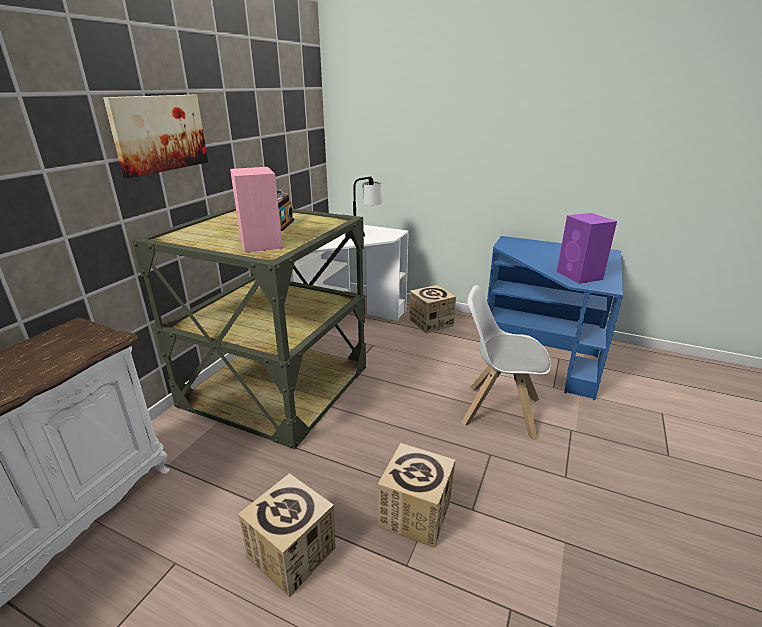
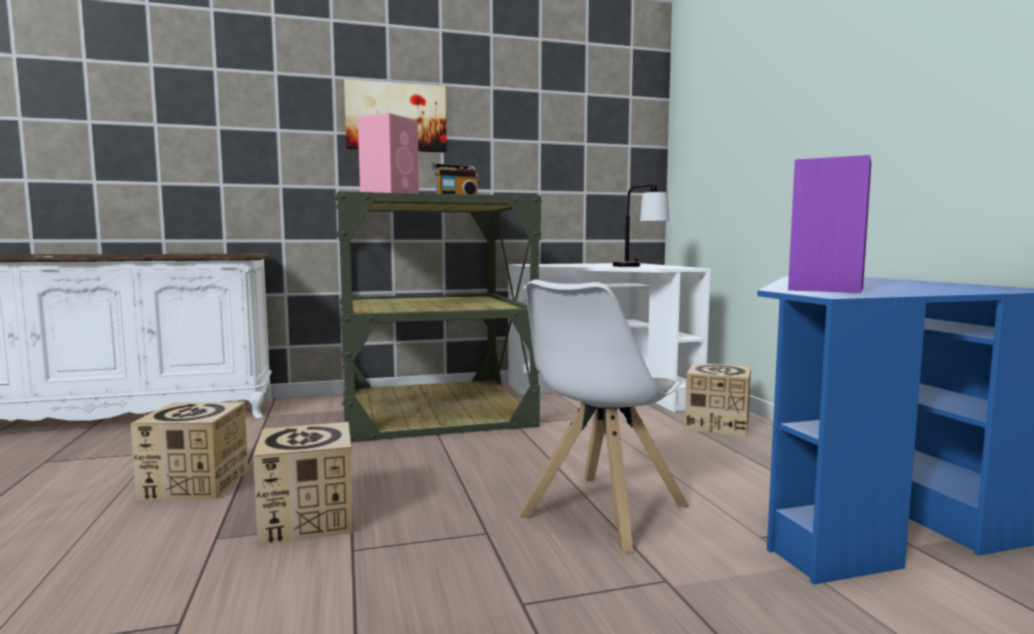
camera: 50 degrees right, 20 degrees down
chair [461,286,551,440] -> chair turned 120 degrees counterclockwise [519,279,689,553]

